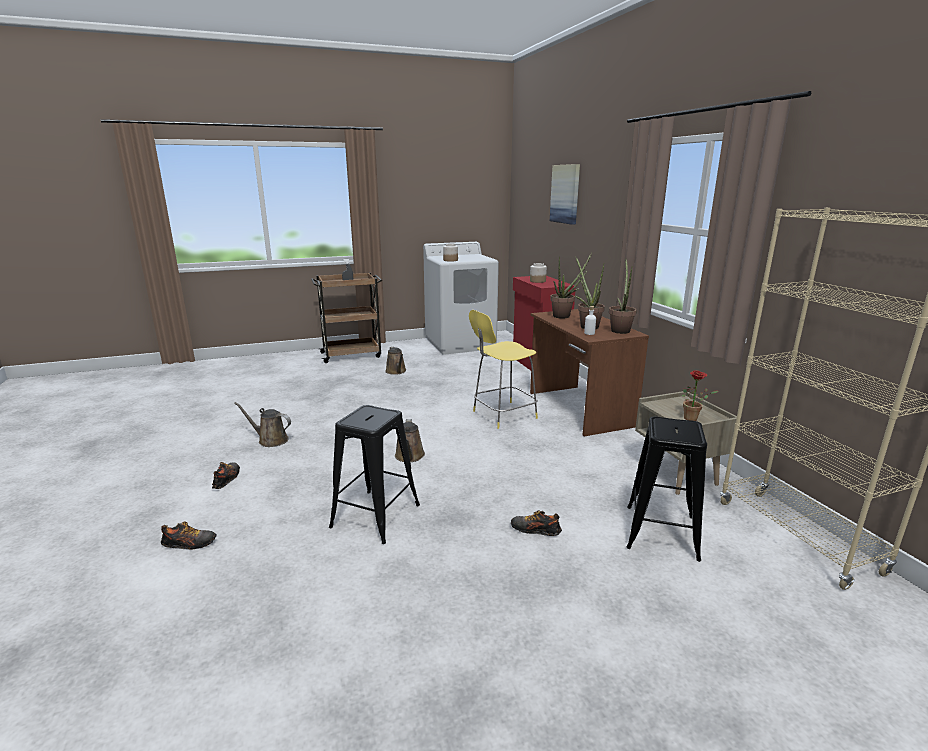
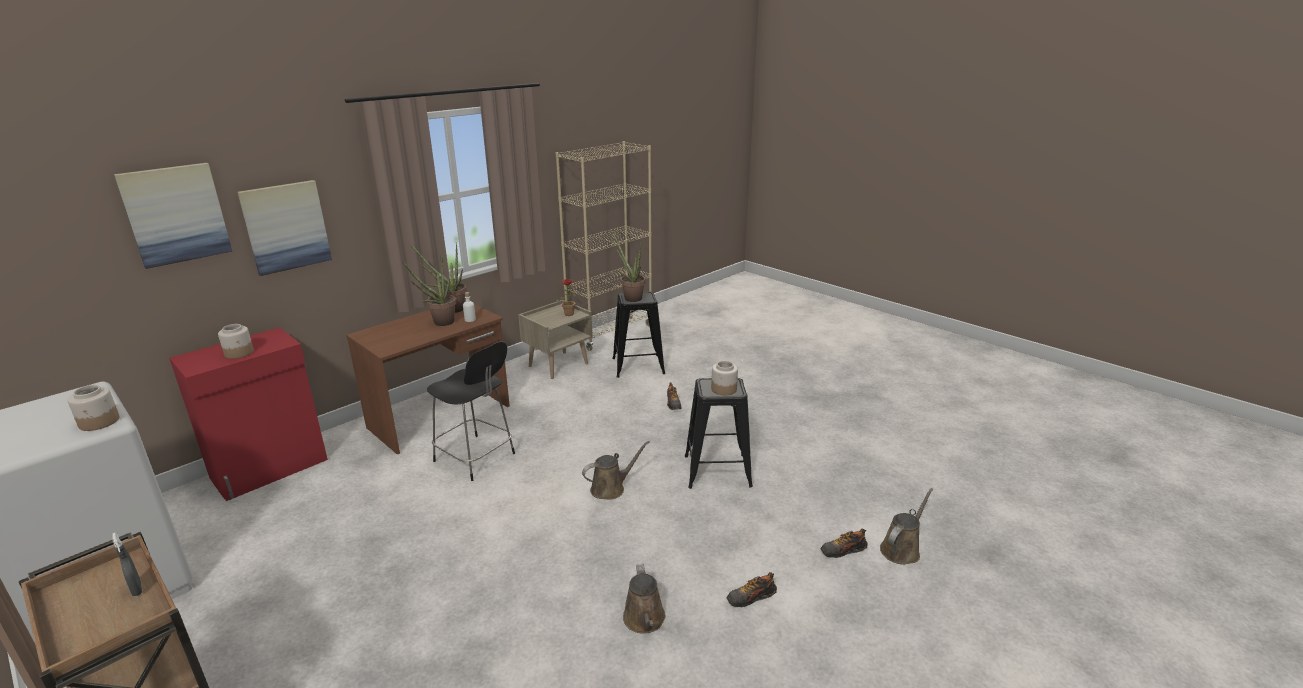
camera: 115 degrees left, 5 degrees up
shoe [161,521,217,550] -> shoe turned 75 degrees counterclockwise [820,528,868,558]
brown watering can [385,346,406,375] -> brown watering can moved to [880,488,933,565]
yellow stool [469,310,538,429] -> black stool [427,342,515,481]
potted plant [550,253,592,319] -> potted plant moved to [611,231,645,302]
none -> picture [237,180,332,276]
none -> jar [711,361,738,395]

